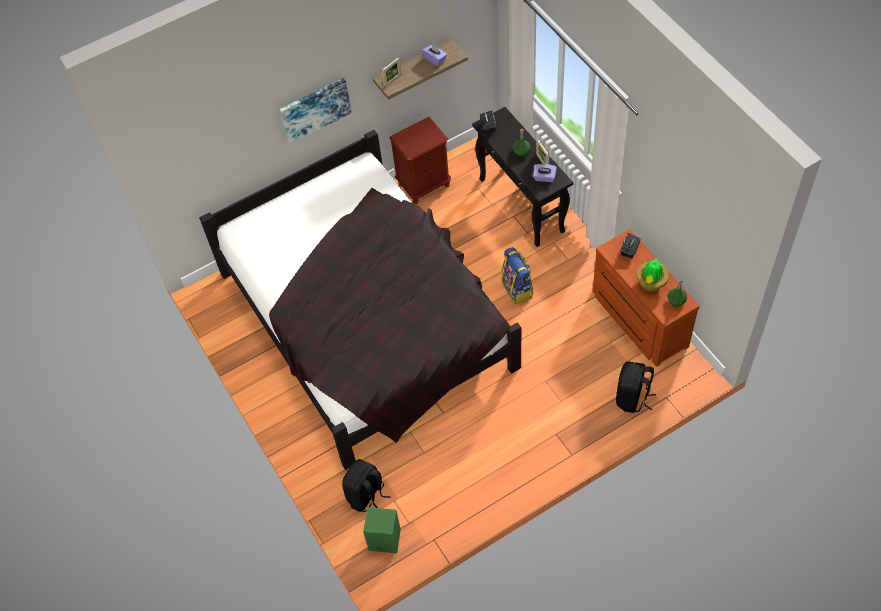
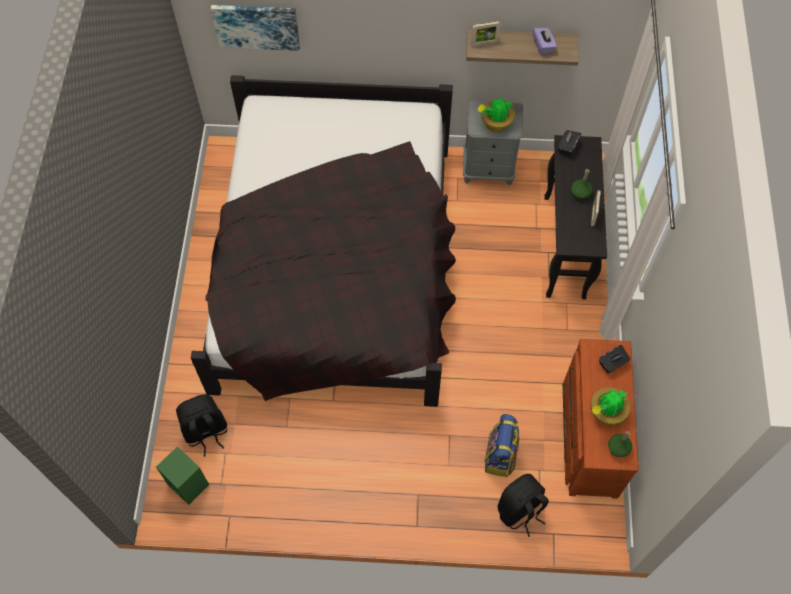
camera: 30 degrees right, 5 degrees up
picture [280,78,352,144] -> picture moved to [211,5,300,51]
brown nightstand [389,117,451,204] -> grey nightstand [463,101,523,186]
backpack [501,247,534,305] -> backpack moved to [484,414,520,477]
purple tissue box [533,164,557,182] -> none
none -> potted plant [478,97,515,132]

